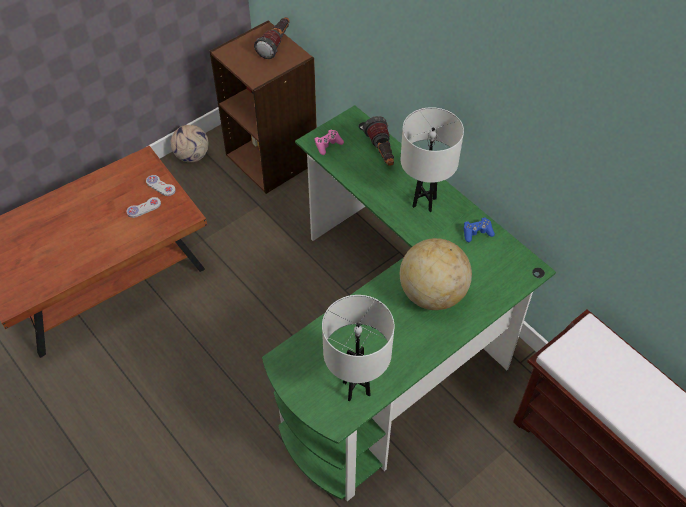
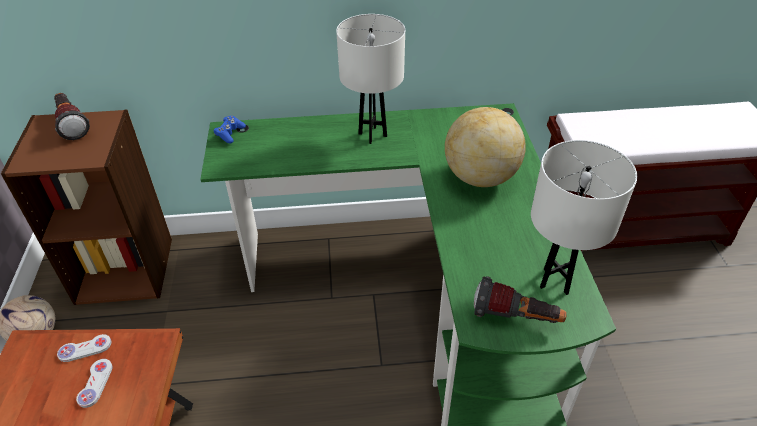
camera: 55 degrees left, 10 degrees down
pink game controller [314,129,344,155] -> none
flashlight [363,116,394,166] -> flashlight moved to [474,276,567,323]
blue game controller [464,217,495,242] -> blue game controller moved to [213,116,246,143]

